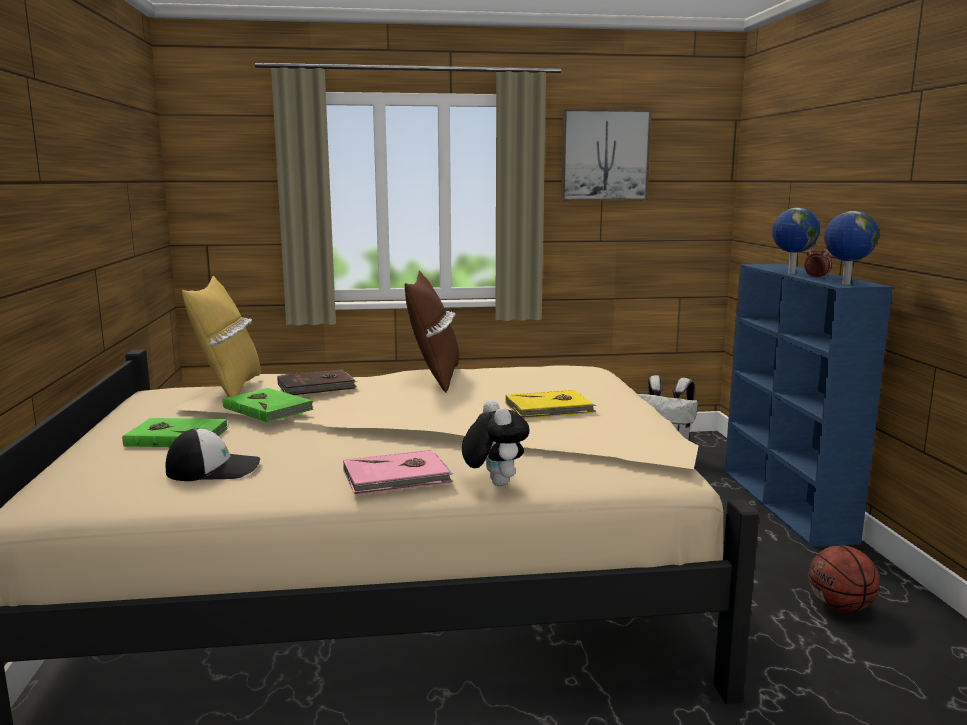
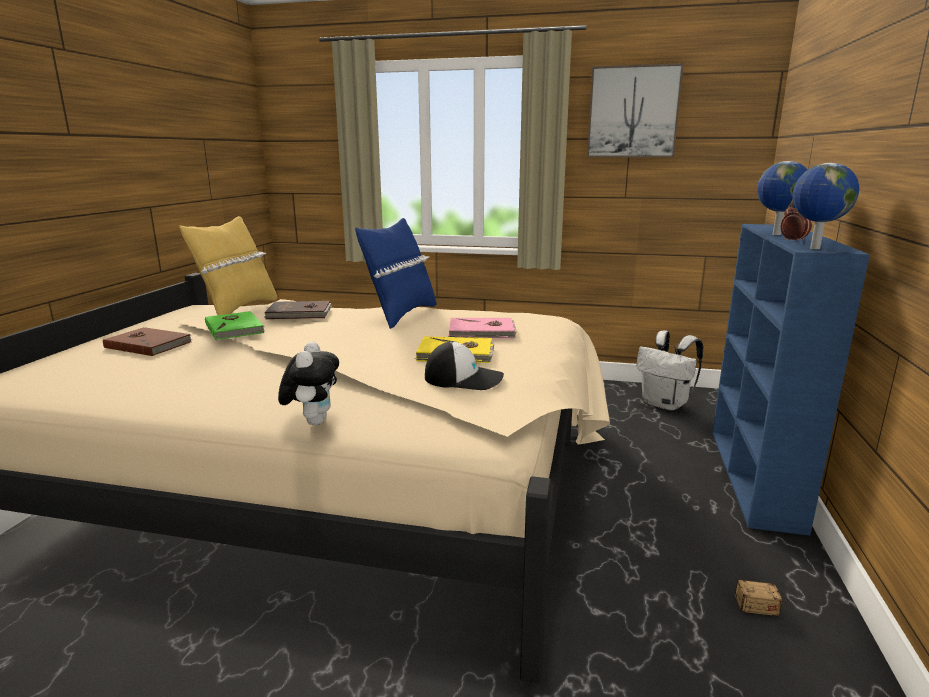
camera: 20 degrees right, 5 degrees up
green book [122,418,229,447] -> brown book [103,327,192,356]
cap [166,428,260,481] -> cap moved to [425,341,504,390]
pink book [343,450,453,496] -> pink book moved to [448,318,516,339]
brown pillow [405,271,459,392] -> blue pillow [355,218,437,329]
basketball [809,545,880,612] -> storage box [697,551,783,616]

